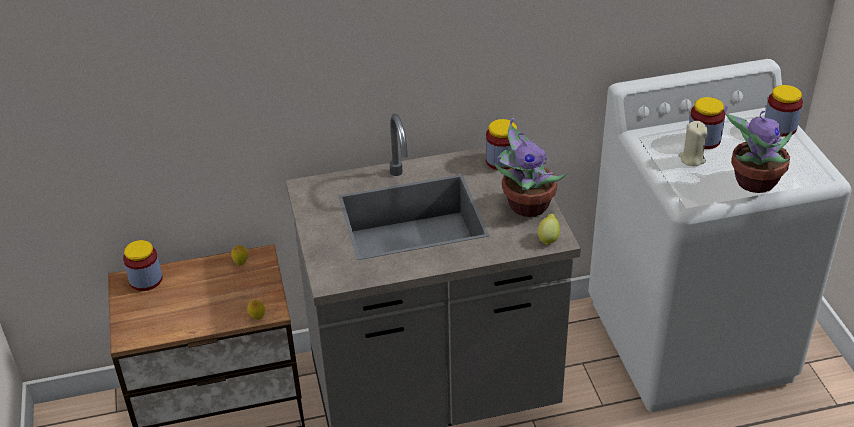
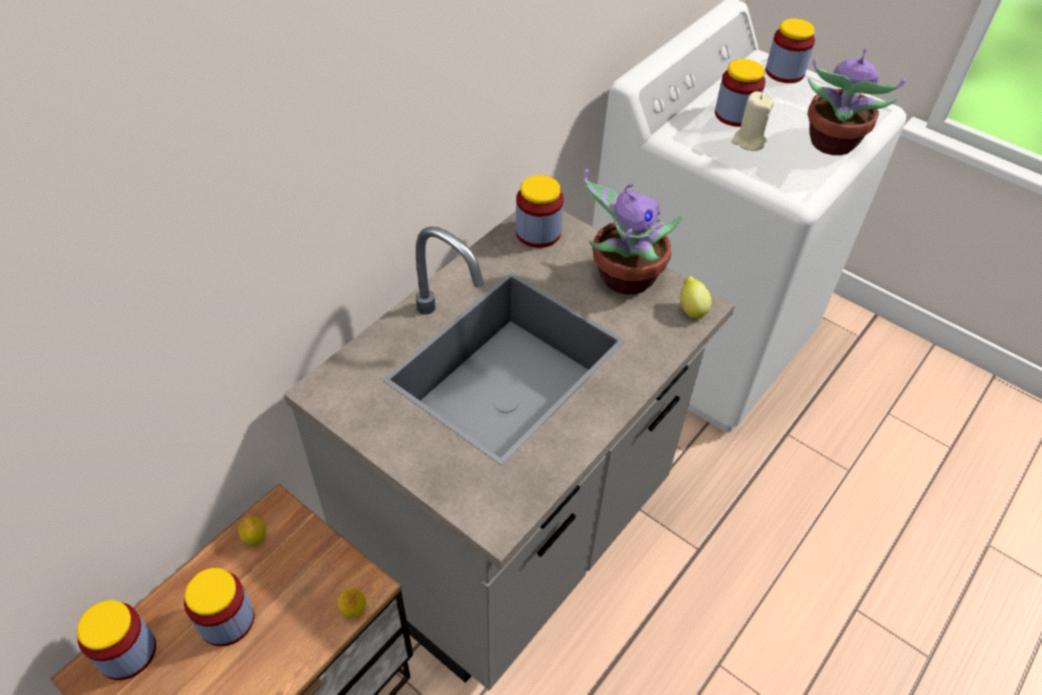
camera: 40 degrees left, 10 degrees up
none -> jar [184,568,254,646]

